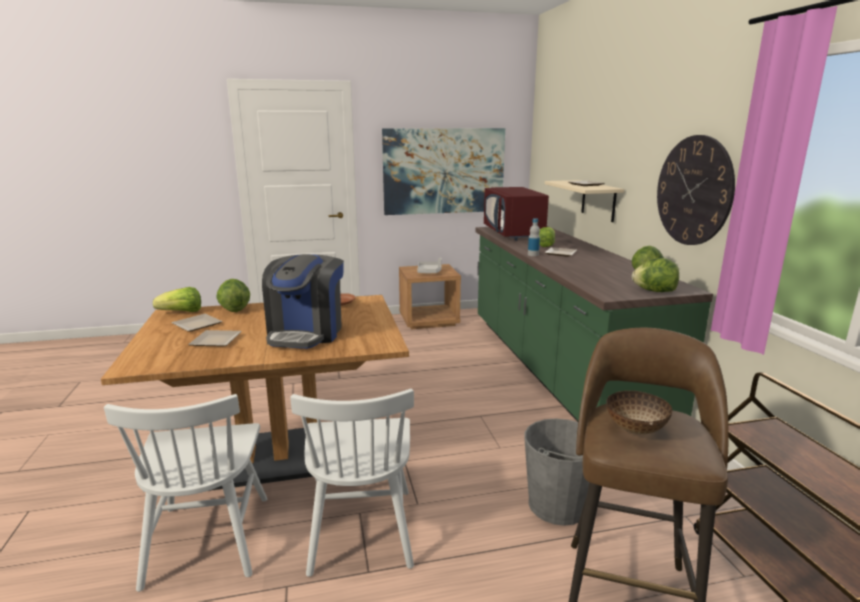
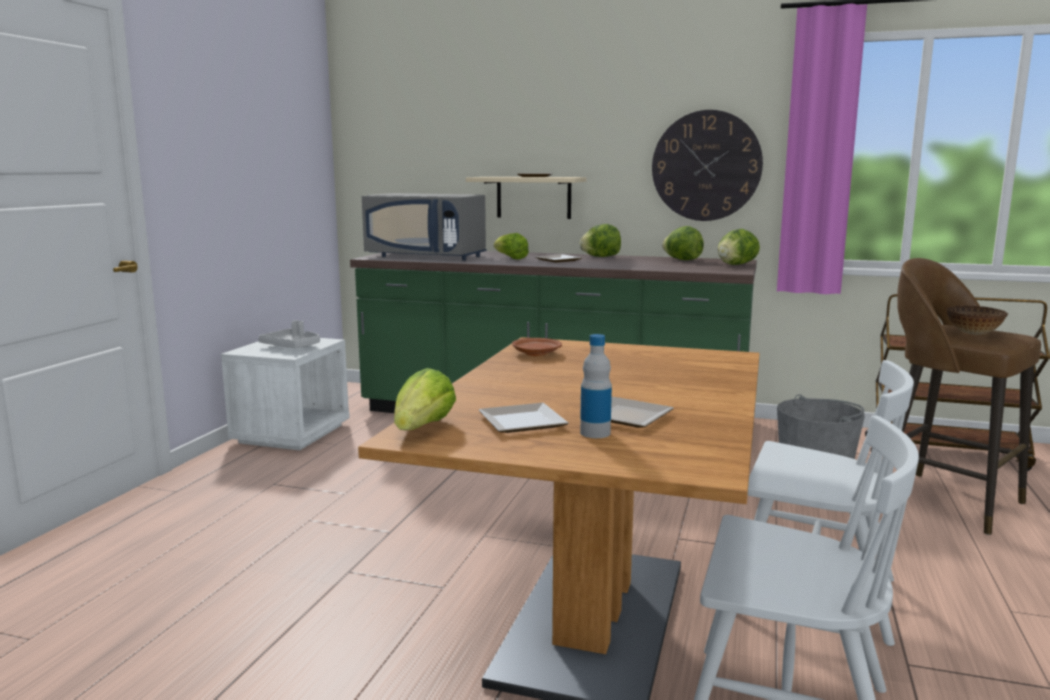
camera: 60 degrees left, 5 degrees down
lettuce [216,279,250,312] -> lettuce moved to [579,224,621,257]
coffee machine [262,254,344,349] -> none
picture [382,128,505,215] -> none
brown nightstand [399,264,461,329] -> white nightstand [221,338,350,451]
red microwave [484,187,549,241] -> grey microwave [362,193,487,261]
bottle [528,218,540,256] -> bottle moved to [580,334,612,438]

